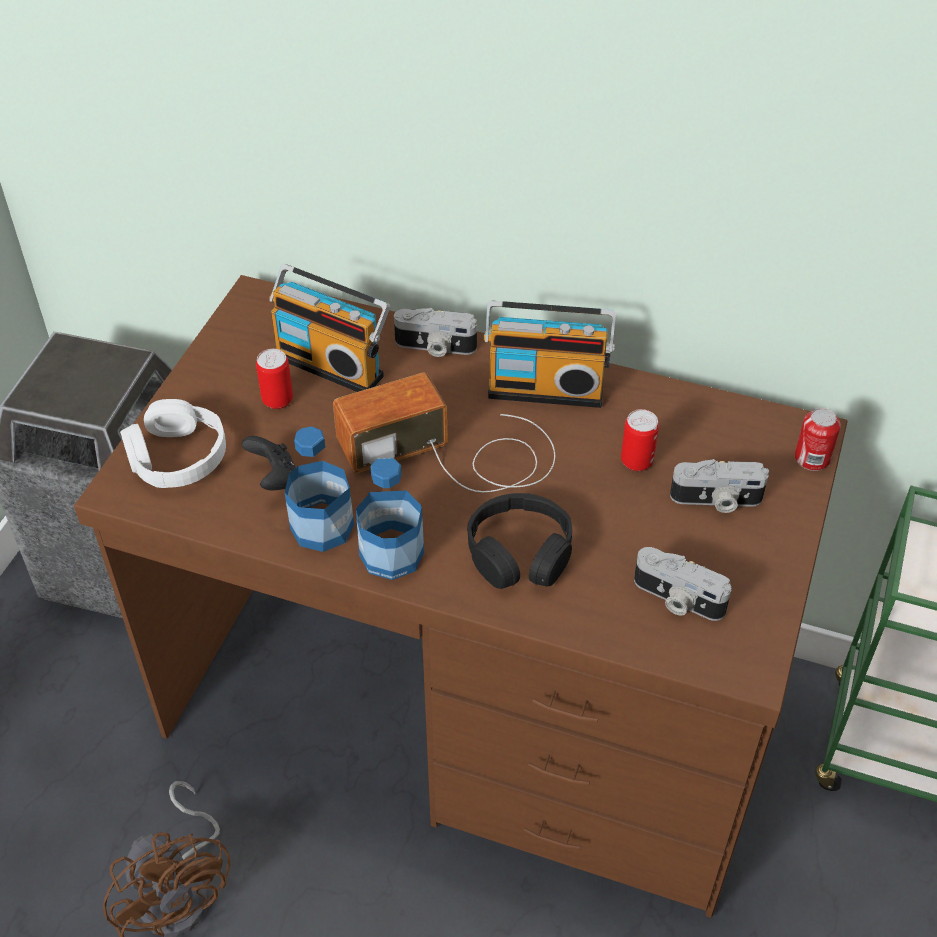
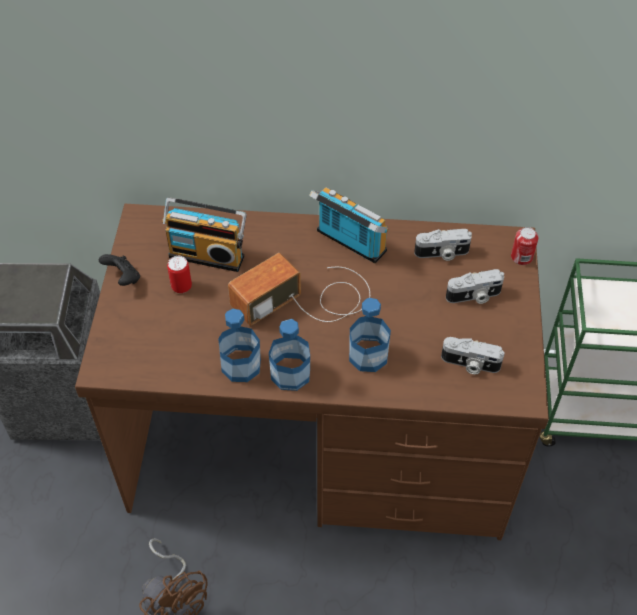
camera: 15 degrees left, 5 degrees up
white headphones [120,399,226,488] -> none
black game controller [242,436,296,490] -> black game controller moved to [99,254,140,286]
camera [394,308,477,357] -> camera moved to [414,229,472,261]
black headphones [467,493,572,589] -> bottle [349,298,391,372]
radio [484,301,616,408] -> radio turned 135 degrees counterclockwise [309,187,388,264]
can [621,409,659,471] -> none

